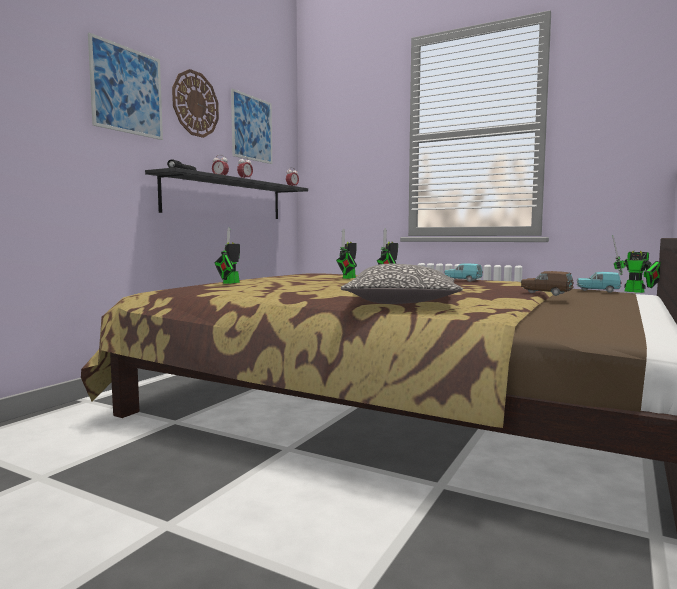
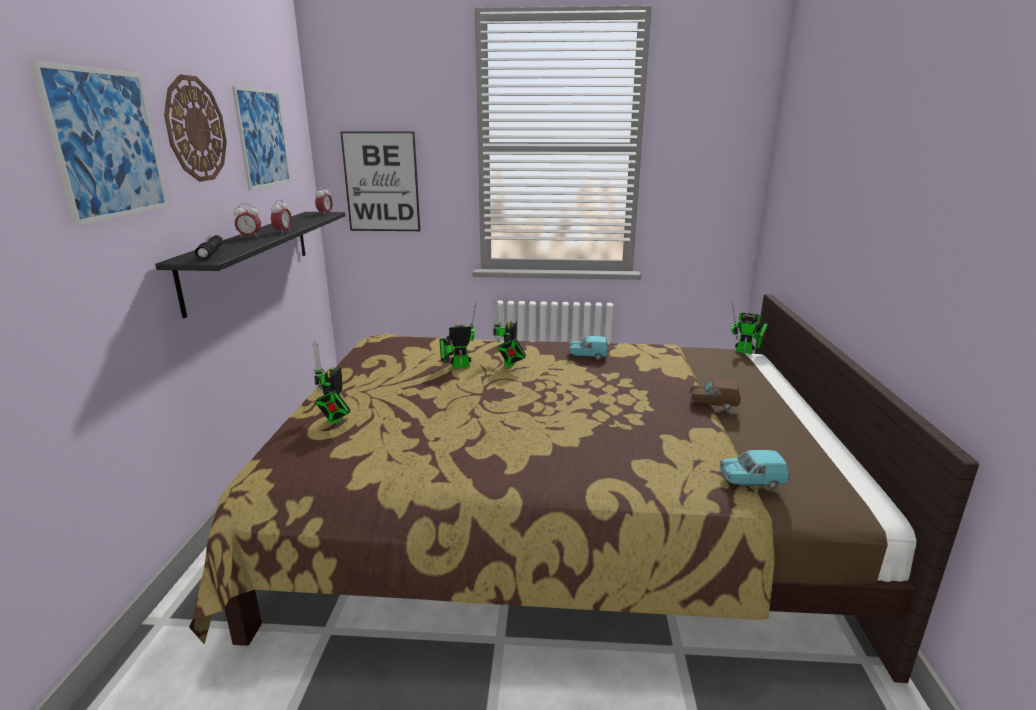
camera: 25 degrees left, 15 degrees up
toy robot [336,228,357,279] -> toy robot turned 75 degrees clockwise [439,301,477,368]
pillow [341,264,463,304] -> none
turquoise toy car [577,272,621,293] -> turquoise toy car moved to [720,450,789,489]
none -> picture [340,131,420,231]

